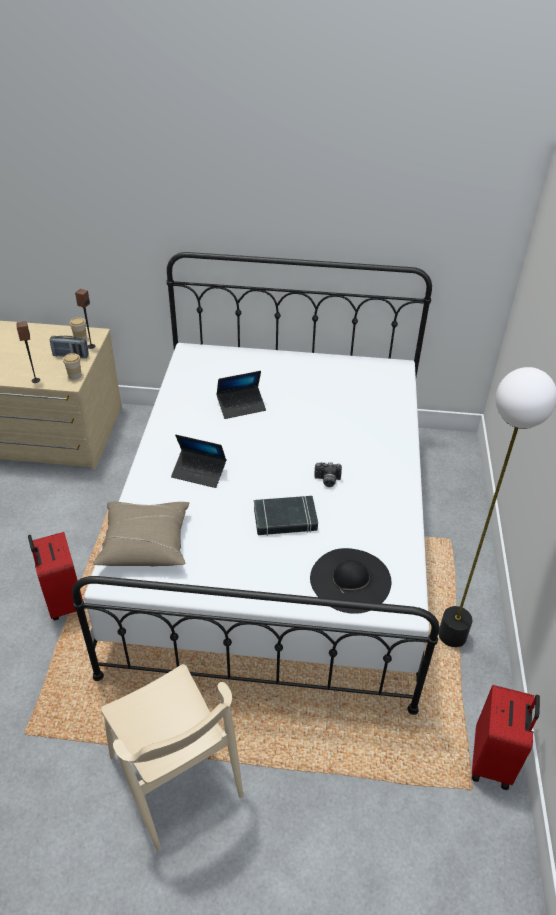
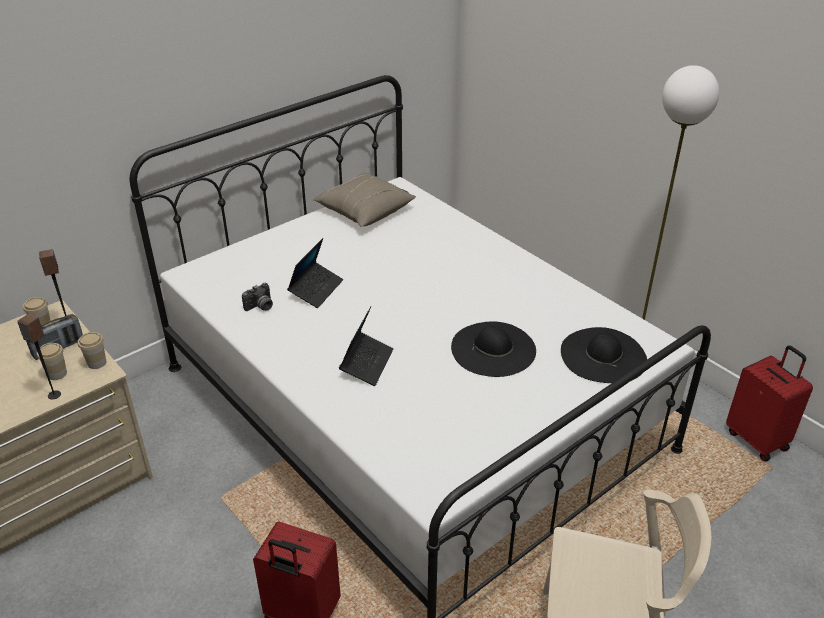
camera: 45 degrees left, 5 degrees down
beige pillow [93,502,189,567] -> beige pillow moved to [313,173,416,227]
laptop [171,435,226,488] -> laptop turned 45 degrees counterclockwise [339,307,393,386]
black book [254,496,318,536] -> black hat [451,321,536,377]
camera [314,462,342,487] -> camera moved to [242,283,273,311]
none -> cup [37,343,67,380]

